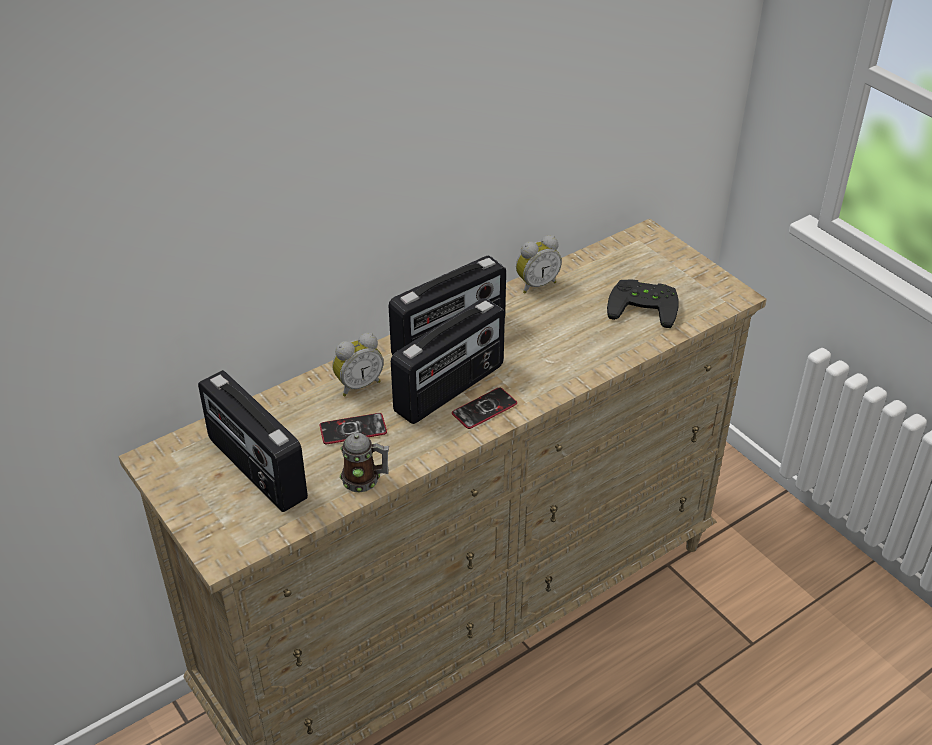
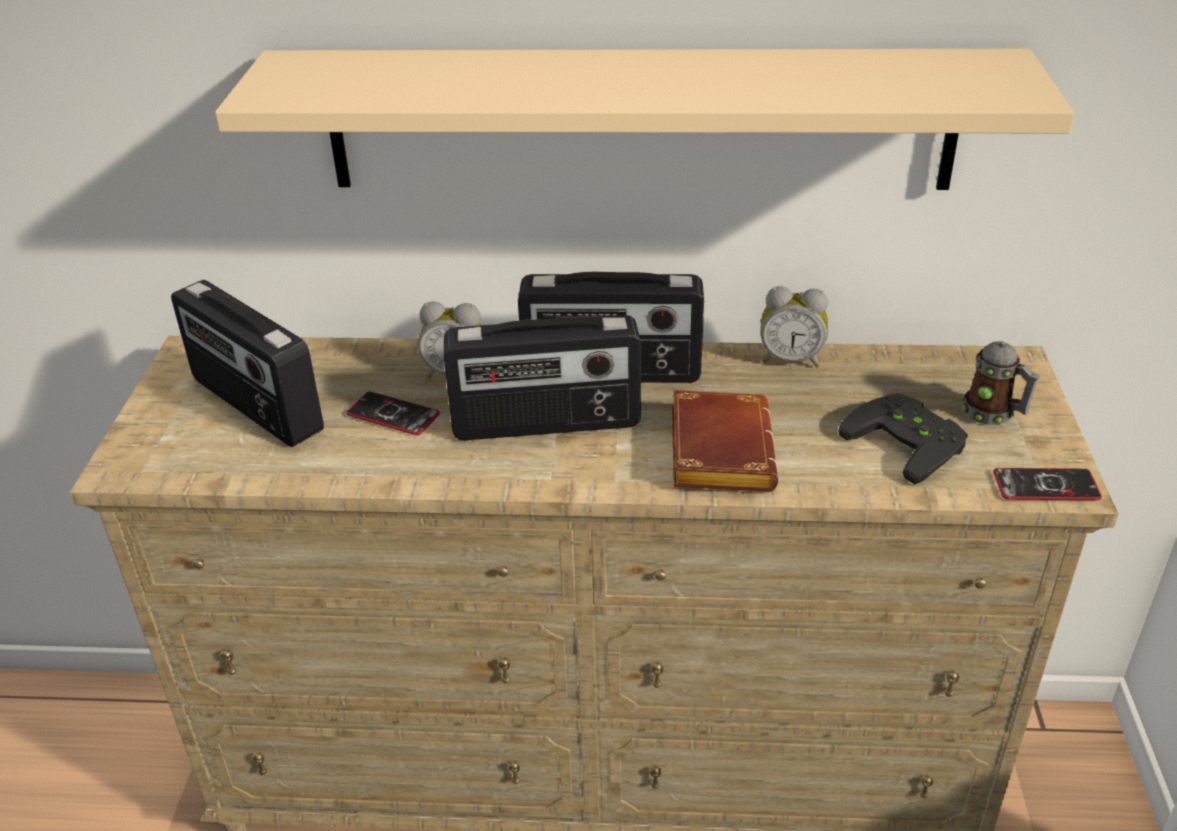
camera: 40 degrees right, 5 degrees down
radio [198,370,308,512] -> radio turned 45 degrees counterclockwise [171,280,324,447]
mug [340,433,389,493] -> mug moved to [962,341,1041,425]
phone [452,387,517,429] -> phone moved to [993,468,1102,500]
none -> beige shelf [215,49,1075,190]
none -> brown book [672,390,778,492]

